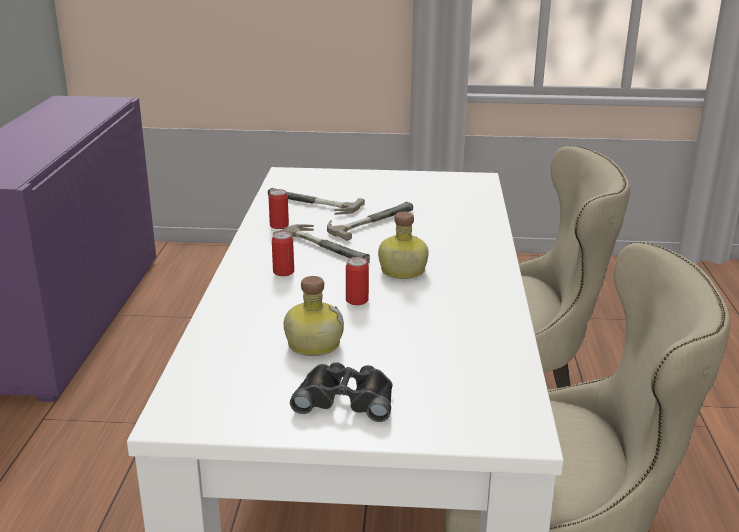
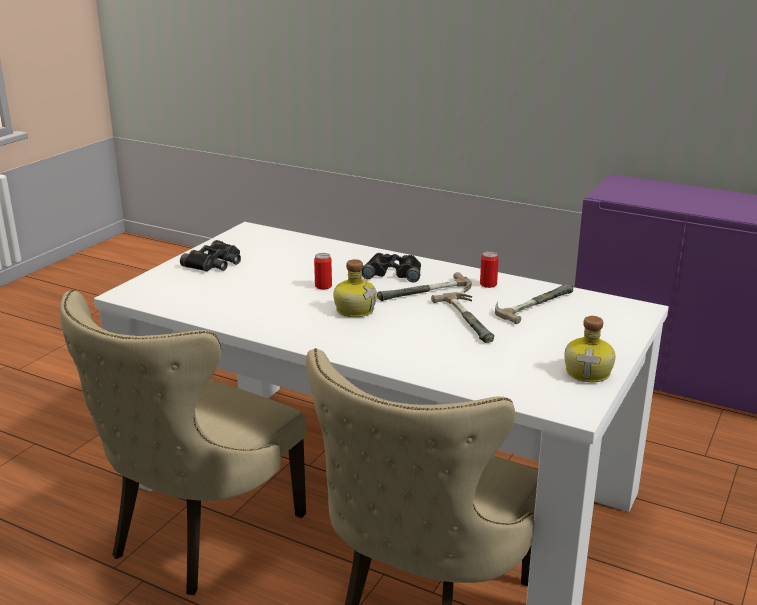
camera: 115 degrees right, 0 degrees up
can [272,231,294,276] -> black binoculars [362,253,421,282]
bottle [284,276,344,356] -> bottle moved to [564,316,616,382]

